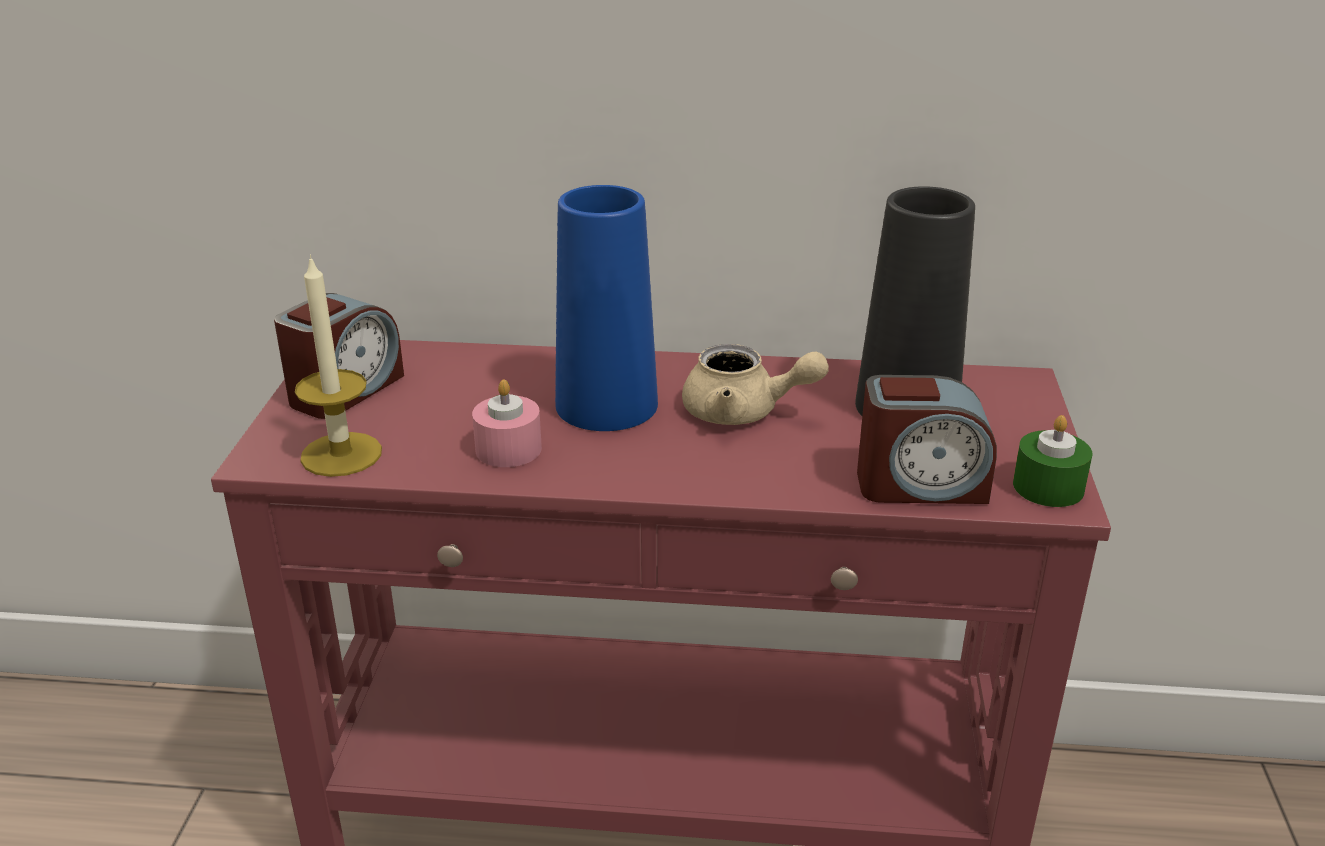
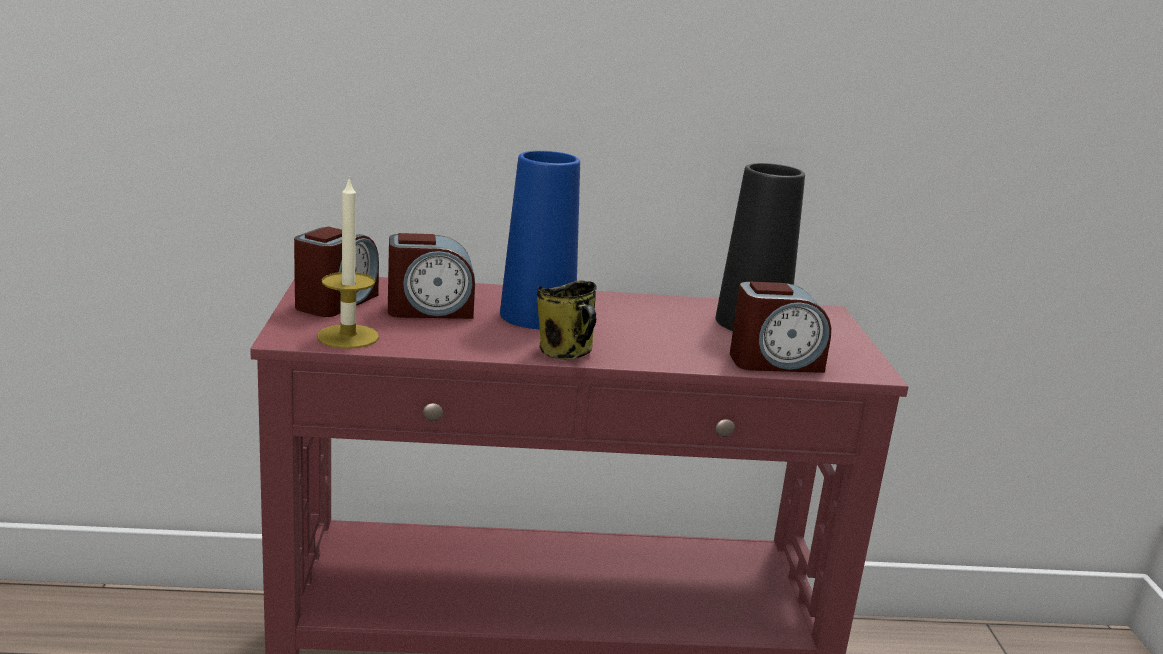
camera: 10 degrees left, 10 degrees down
pink candle [472,379,542,467] -> none
beige teapot [682,344,829,425] -> none
green candle [1013,415,1092,507] -> none
none -> alarm clock [388,233,475,319]
none -> mug [537,280,597,360]

